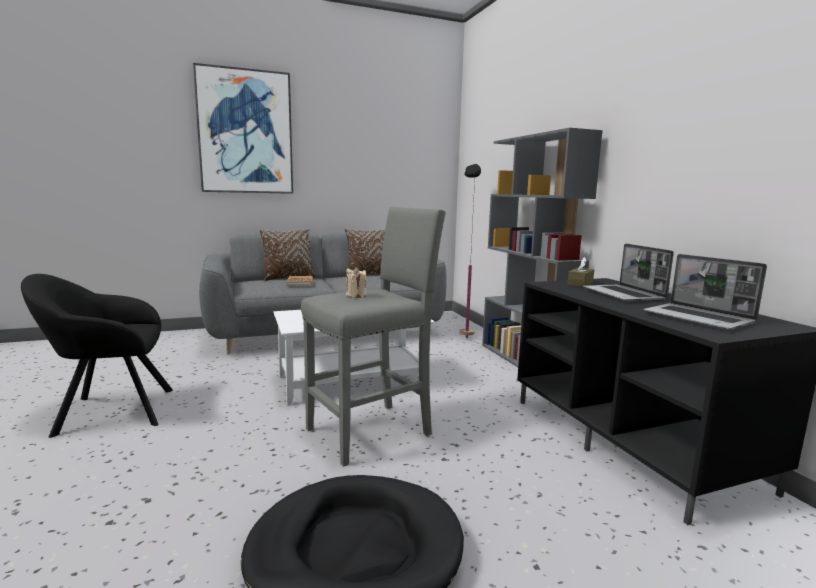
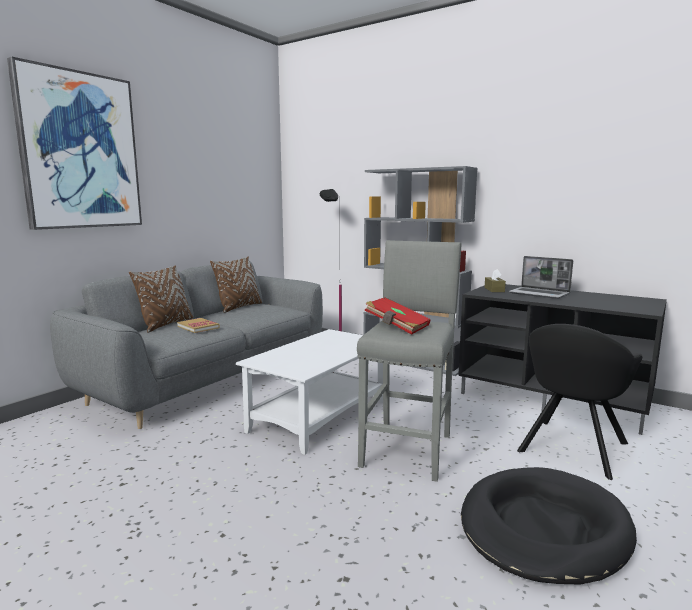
camera: 35 degrees left, 0 degrees up
black armchair [21,274,173,438] -> black armchair moved to [517,324,642,480]
beige candle [346,267,367,298] -> red book [365,297,431,335]
laptop [643,254,767,331] -> none

